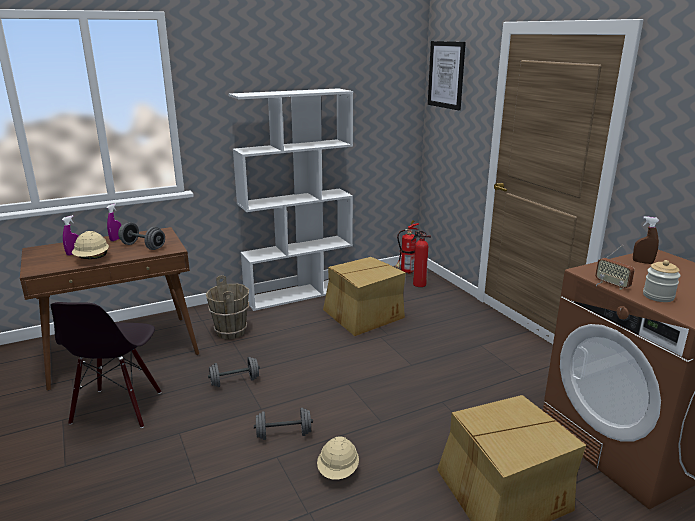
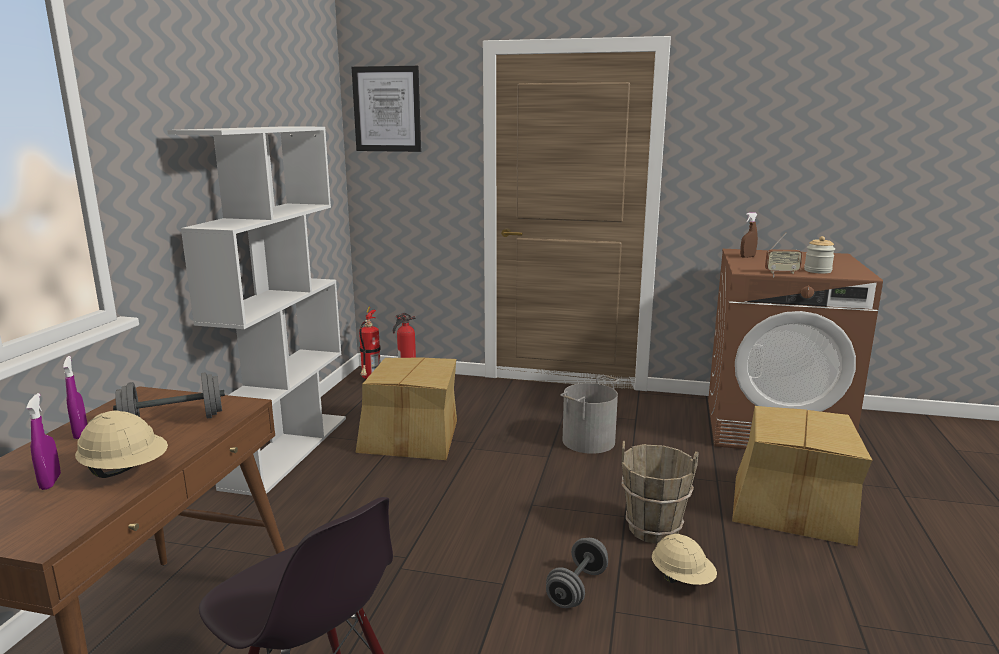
camera: 50 degrees left, 5 degrees down
brown bucket [206,275,249,339] -> brown bucket moved to [621,441,699,544]
grey dumbbell [208,357,260,387] -> none
none -> grey bucket [560,375,620,454]

